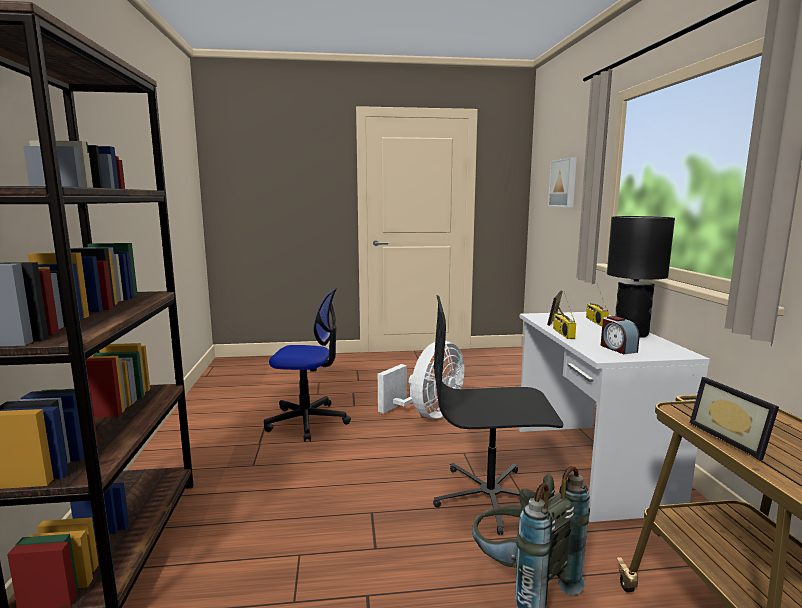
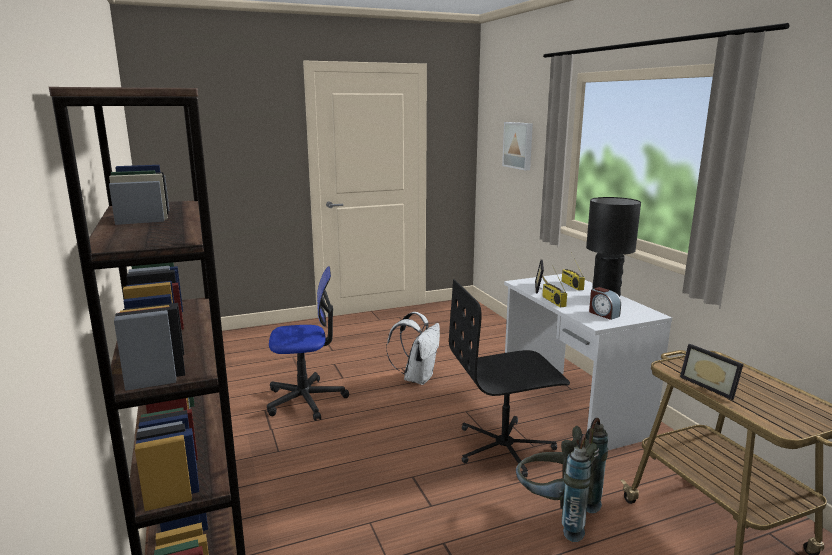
camera: 15 degrees left, 5 degrees up
white fan [378,341,464,419] -> white backpack [386,312,440,385]

